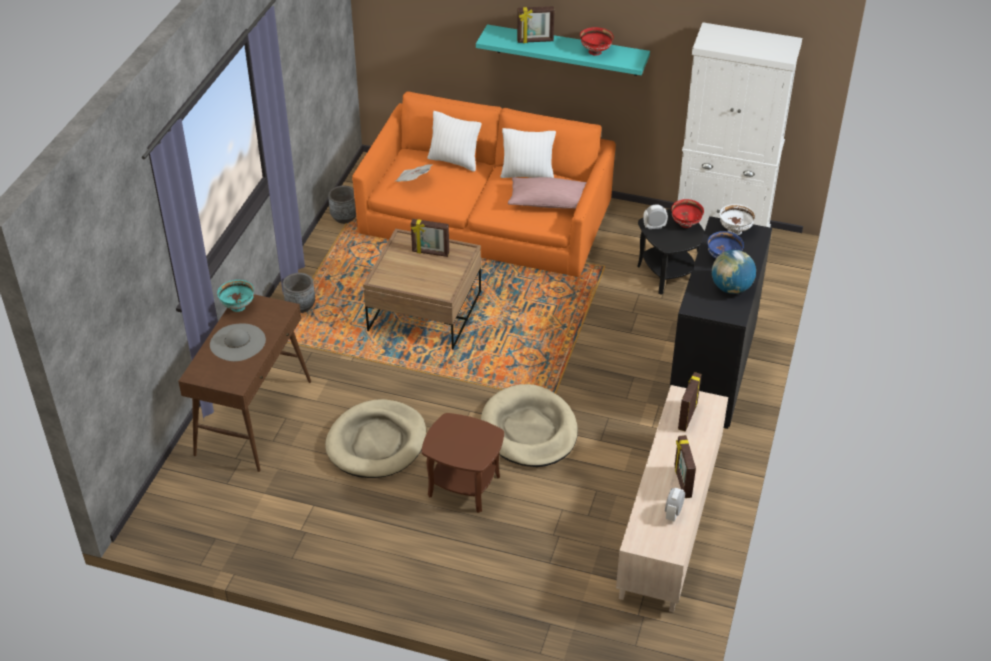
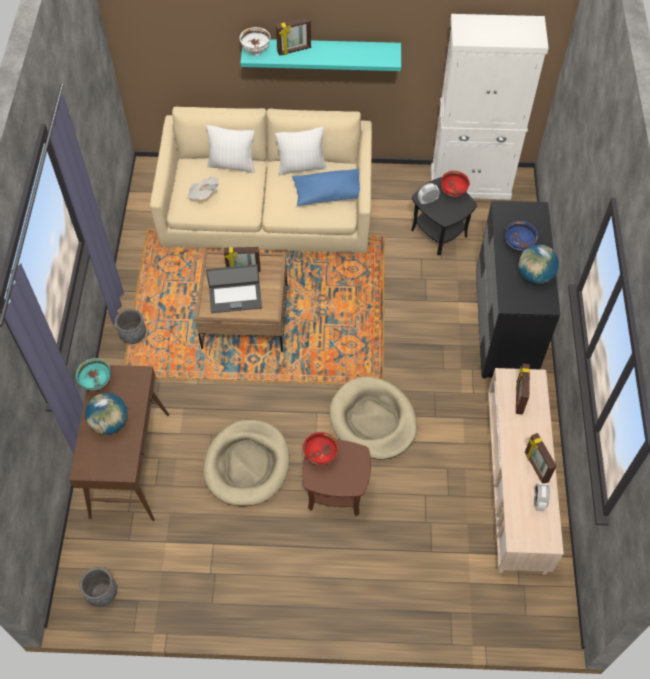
camera: 15 degrees left, 15 degrees up
grey hat [210,323,266,361] -> globe [85,393,128,435]
grey planter [328,186,356,224] -> grey planter moved to [80,567,117,607]
orange sofa [352,91,616,277] -> beige sofa [150,107,372,253]
pink pillow [508,177,587,209] -> blue pillow [292,168,360,206]
red bowl [580,27,614,56] -> red bowl moved to [303,432,338,465]
white bowl [720,204,756,235] -> white bowl moved to [240,27,270,56]
none -> laptop [206,264,262,313]

